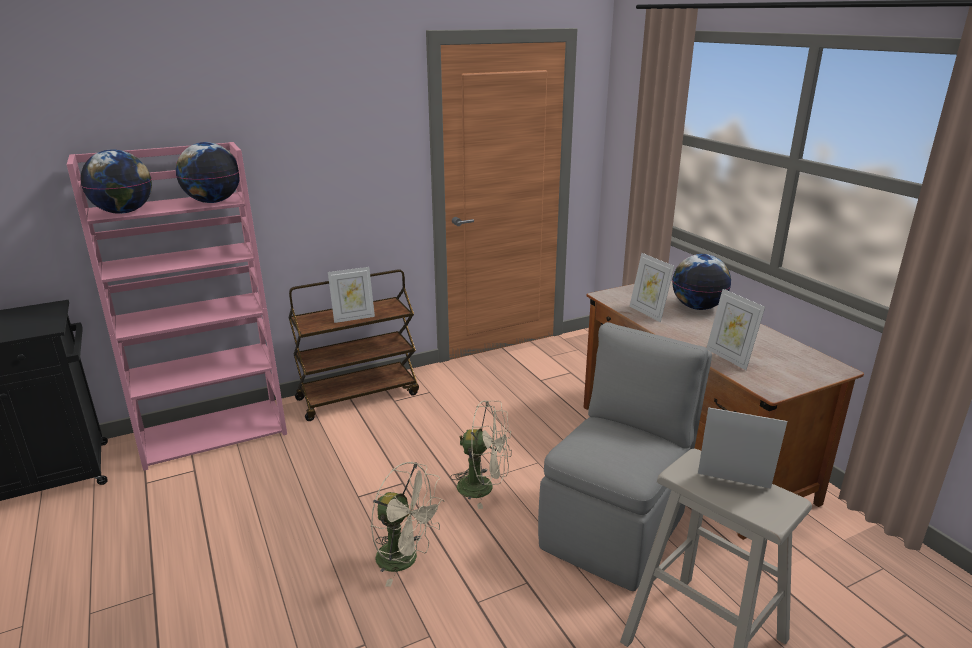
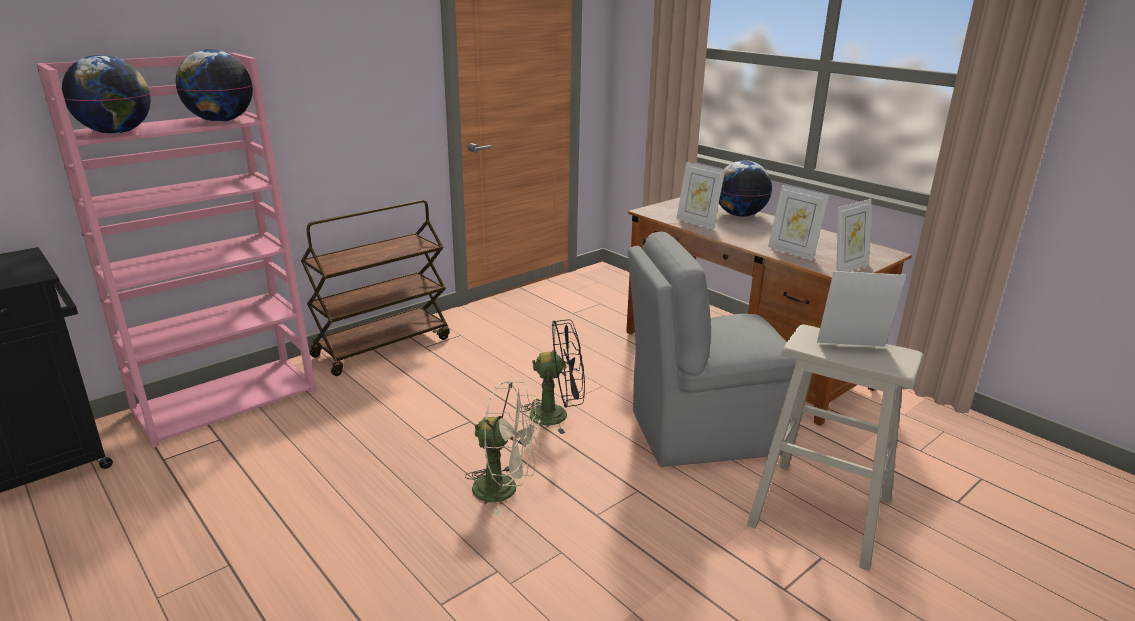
camera: 15 degrees left, 0 degrees up
picture frame [328,267,375,323] -> picture frame moved to [836,199,871,272]
beige fan [450,400,512,509] -> black fan [520,319,585,434]
grey chair [538,322,712,591] -> grey chair turned 120 degrees counterclockwise [628,231,796,467]

